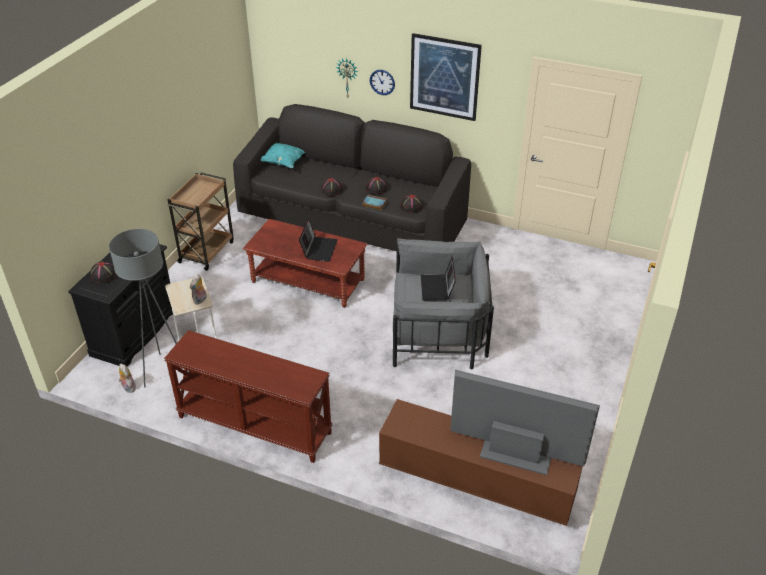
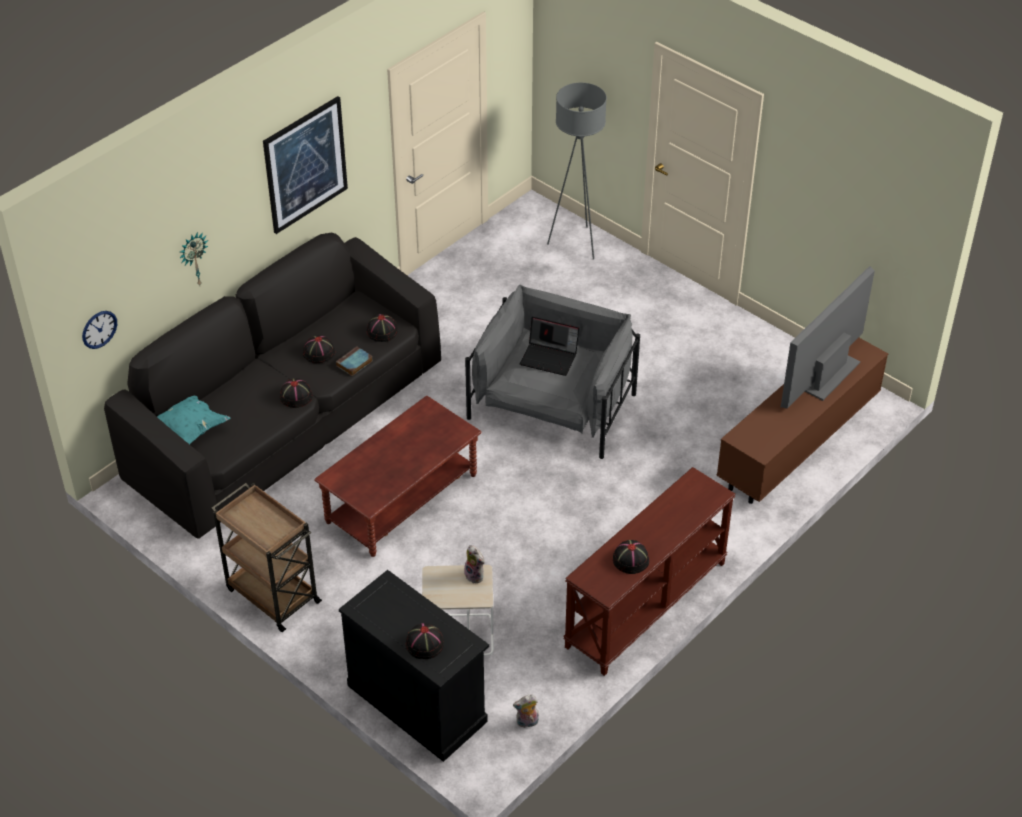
camera: 70 degrees left, 5 degrees up
grey floor lamp [109,229,189,387] -> grey floor lamp moved to [547,83,607,260]
laptop [299,218,338,262] -> none
wall clock [370,70,395,95] -> wall clock moved to [82,311,117,349]
none -> black hat [613,540,649,574]

